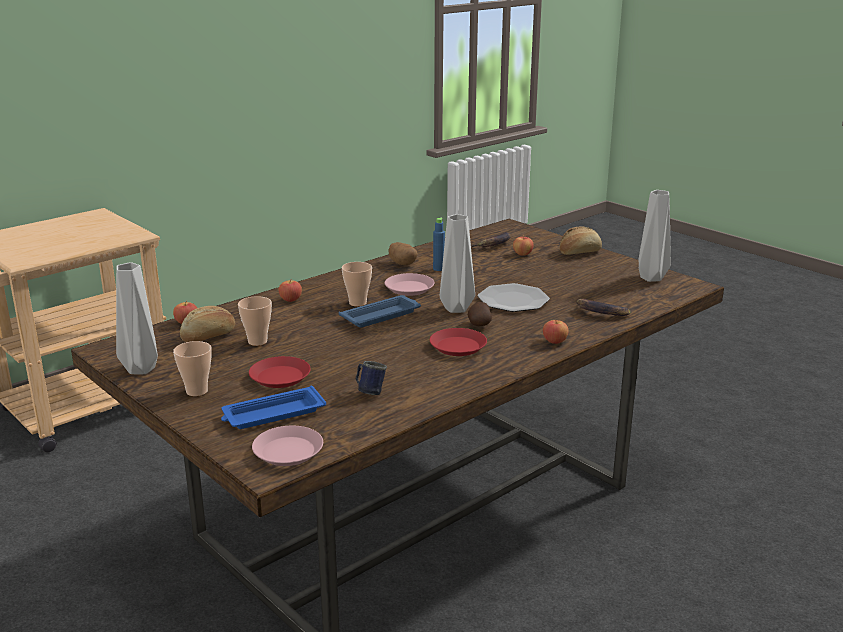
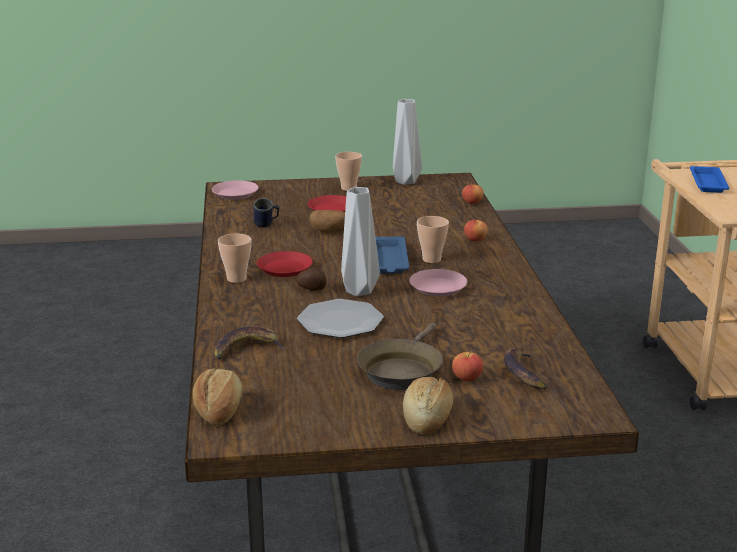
camera: 125 degrees right, 0 degrees up
bread [180,306,235,342] -> bread moved to [193,368,242,425]
blue tray [221,386,326,429] -> blue tray moved to [690,166,729,193]
cup [238,296,272,346] -> cup moved to [218,234,251,283]
potato [388,242,417,266] -> potato moved to [309,210,345,233]
blue bottle [433,218,445,271] -> none
apple [543,319,569,344] -> none
grey vase [638,190,671,282] -> none
none -> brown frying pan [357,322,443,390]

